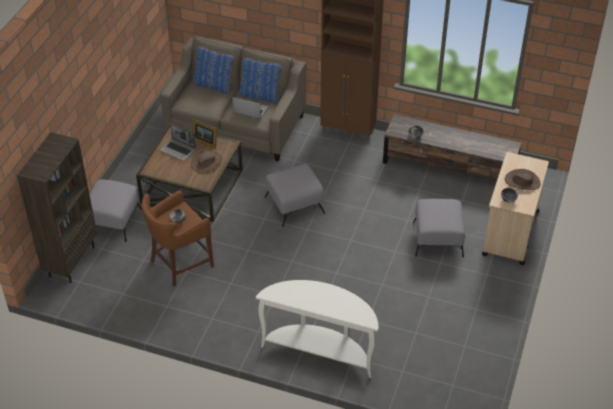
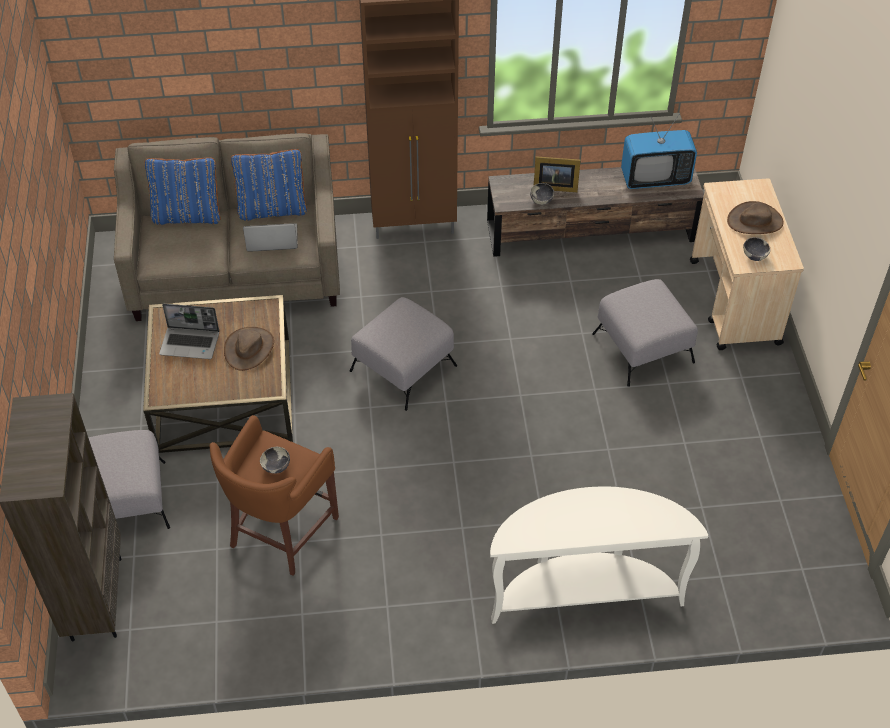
camera: 25 degrees left, 5 degrees up
picture frame [193,119,217,149] -> picture frame moved to [534,156,581,192]
none -> television [621,114,697,189]

